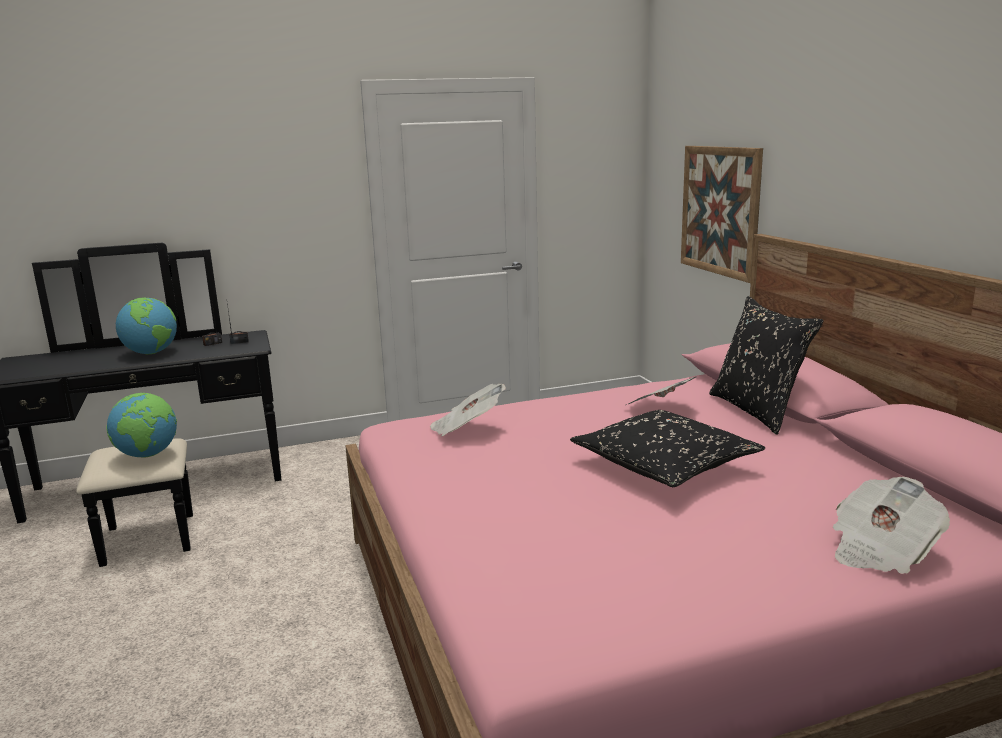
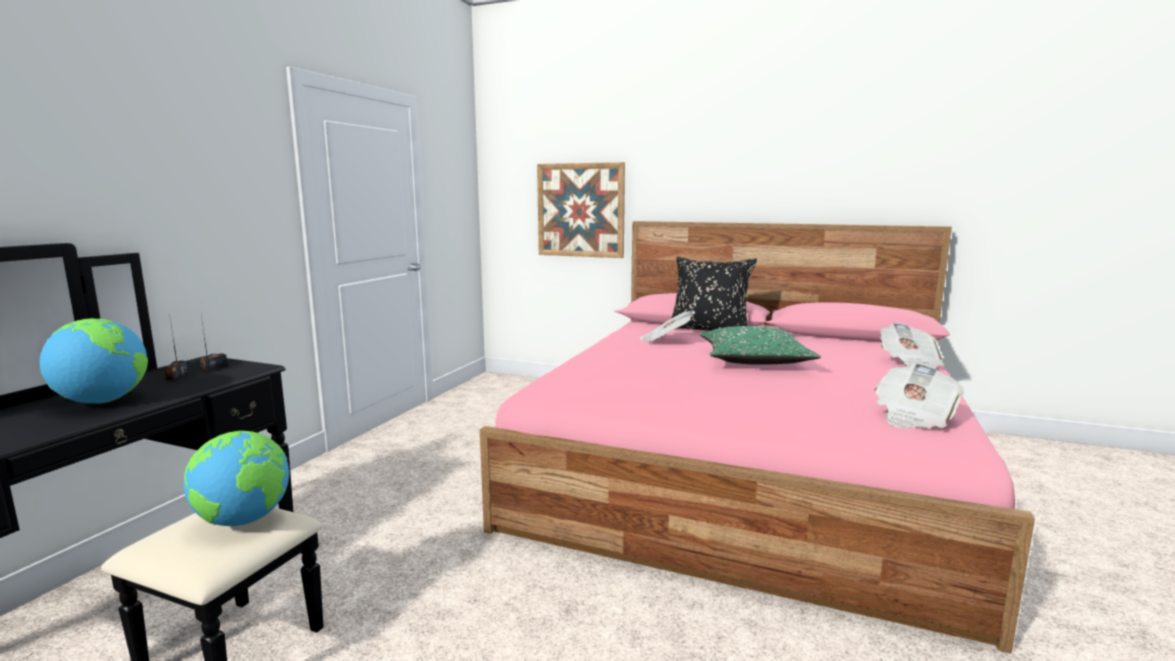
camera: 50 degrees left, 5 degrees down
newspaper [430,384,506,436] -> newspaper moved to [874,363,964,428]
black pillow [570,410,765,487] -> green pillow [700,326,821,365]

